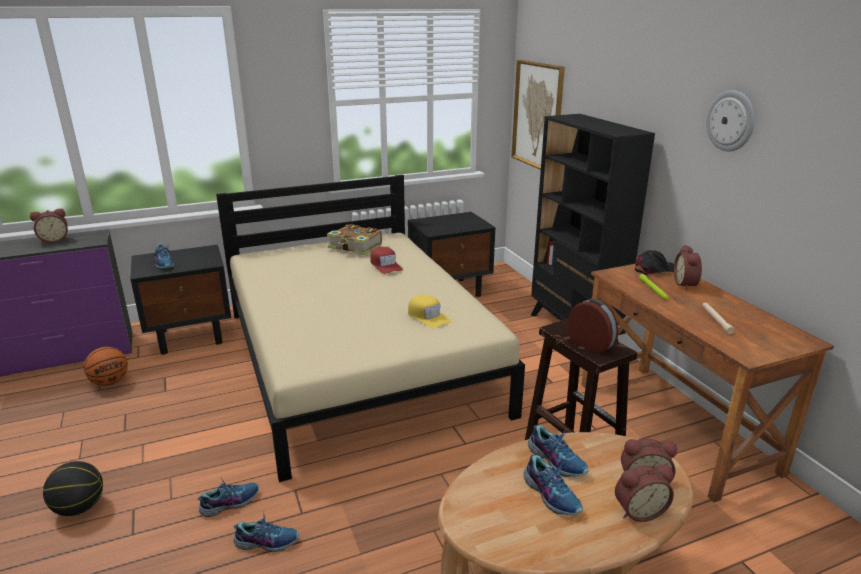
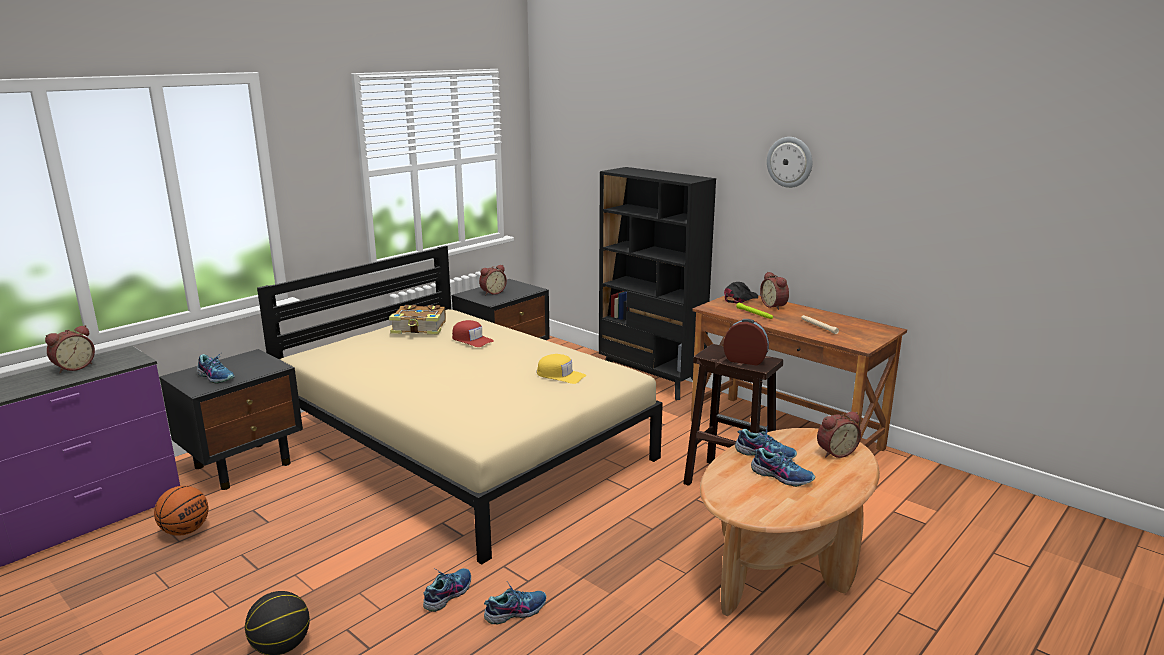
camera: 25 degrees left, 5 degrees down
picture [512,60,565,170] -> none
alarm clock [615,464,674,522] -> alarm clock moved to [479,265,507,295]

